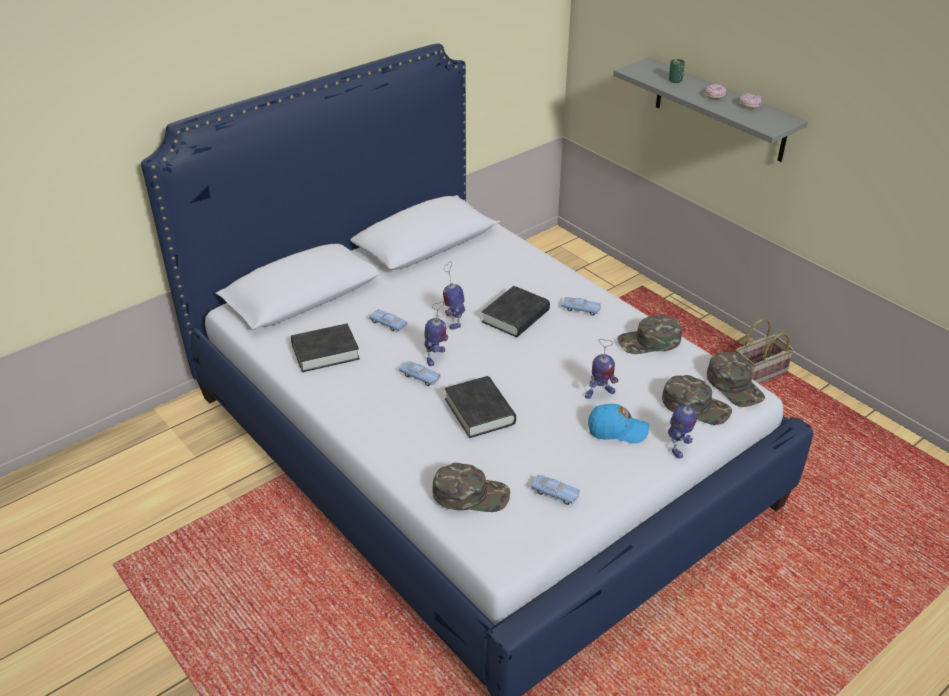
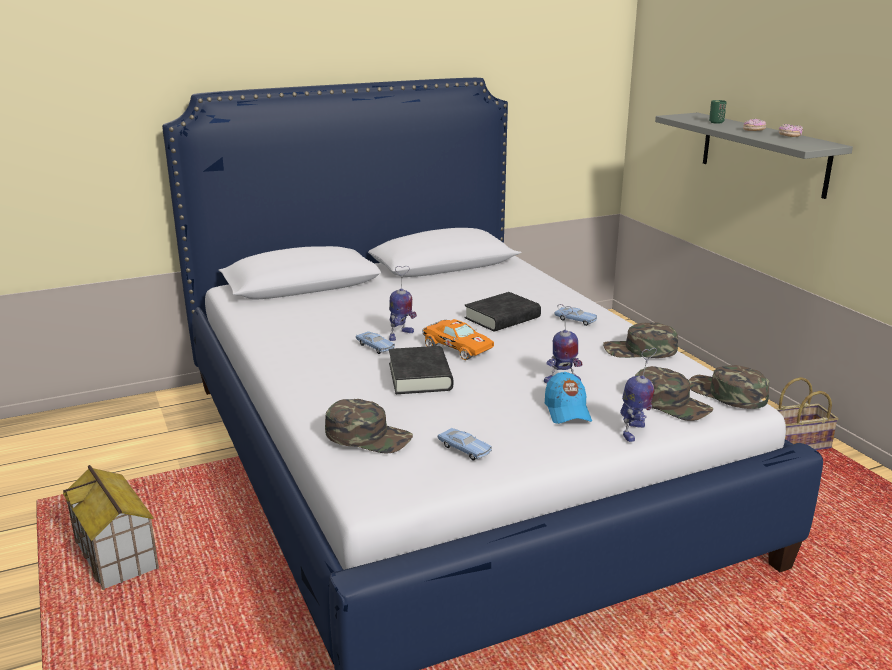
camera: 15 degrees right, 15 degrees down
black book [291,323,360,372] -> none
blue toy car [369,309,407,331] -> none
toy robot [443,261,465,330] -> none
blue cap [588,404,649,444] -> blue cap turned 60 degrees clockwise [545,372,592,424]
green cap [707,352,765,407] -> green cap turned 150 degrees clockwise [689,365,770,409]
none -> toy house [63,465,159,590]
none -> orange toy car [423,319,494,360]

